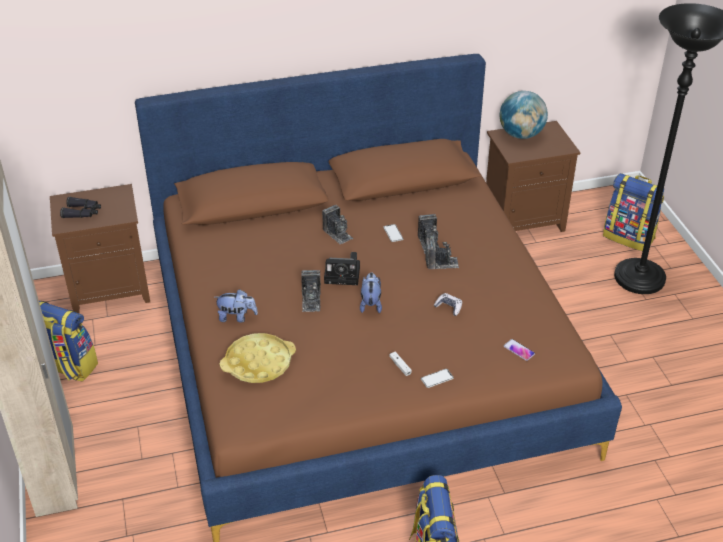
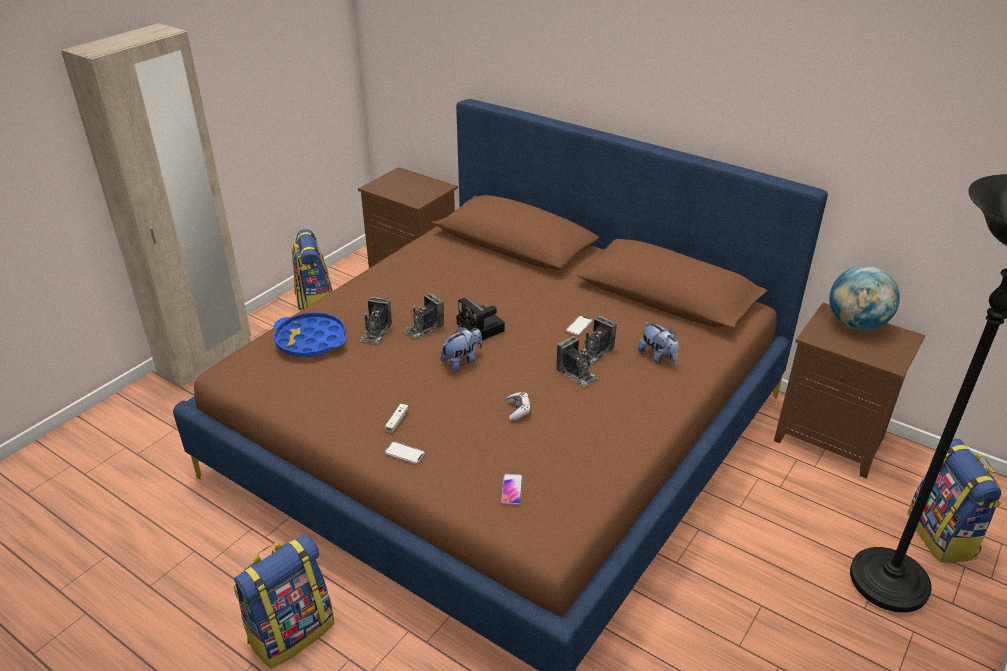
camera: 50 degrees right, 5 degrees down
black binoculars [60,197,101,218] -> none
plush toy [214,289,258,323] -> plush toy moved to [638,322,679,364]
yellow tray [220,333,296,383] -> blue tray [274,312,347,357]
camera [322,205,353,245] -> camera moved to [360,297,392,344]

